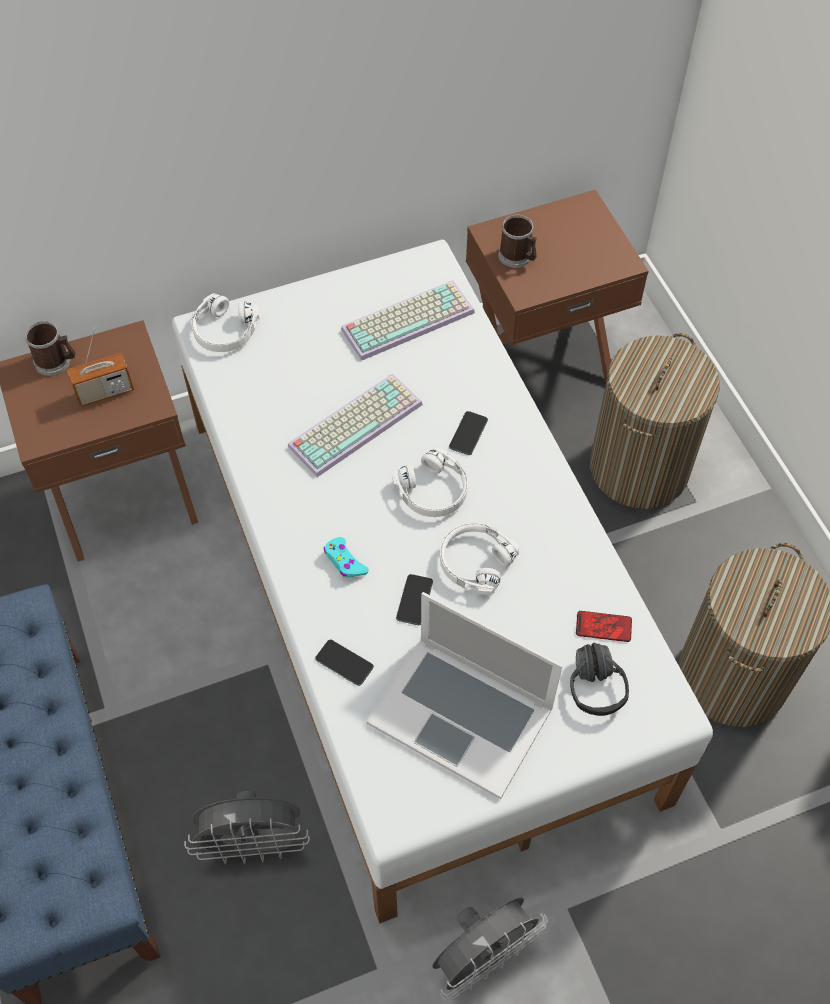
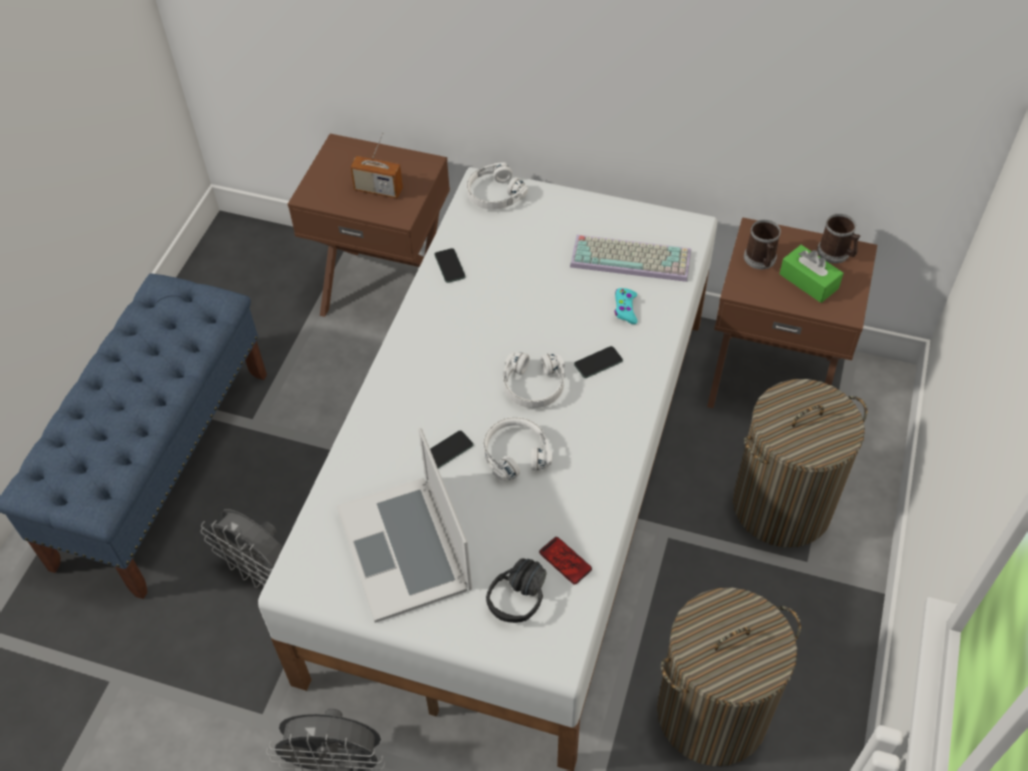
camera: 40 degrees right, 5 degrees down
mug [25,321,75,376] -> mug moved to [817,213,861,263]
keyboard [288,373,423,477] -> none
phone [315,640,374,686] -> phone moved to [434,248,466,283]
turquoise game controller [324,537,369,578] -> turquoise game controller moved to [614,288,638,324]
none -> green tissue box [779,245,844,303]

